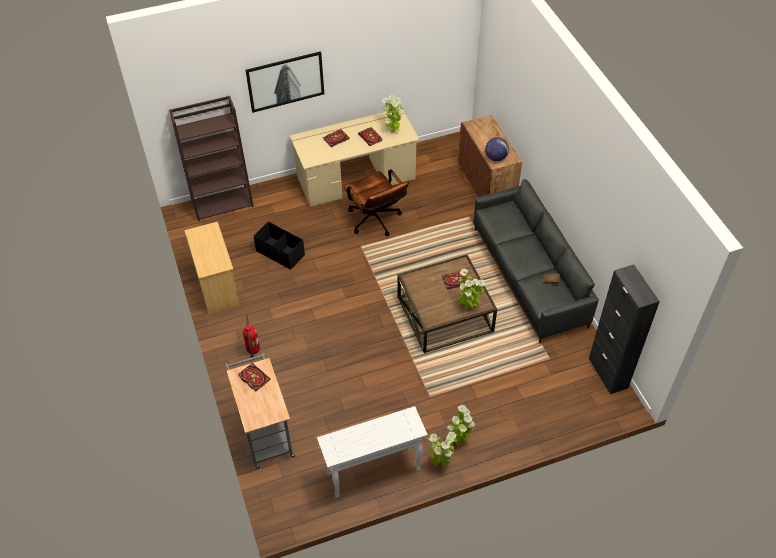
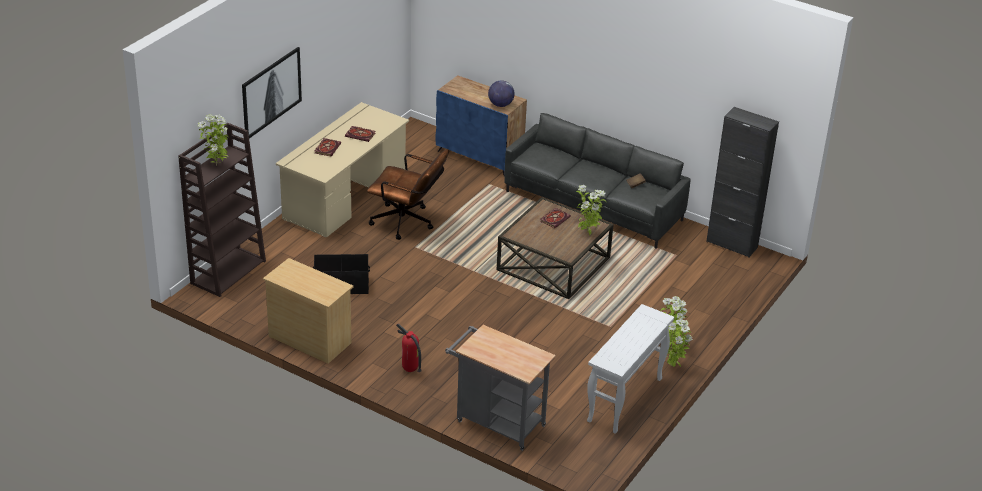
camera: 40 degrees left, 15 degrees down
book [238,363,271,391] -> none
potted plant [382,95,402,132] -> potted plant moved to [198,115,229,166]
brown cabinet [458,115,522,197] -> blue cabinet [436,75,527,177]

